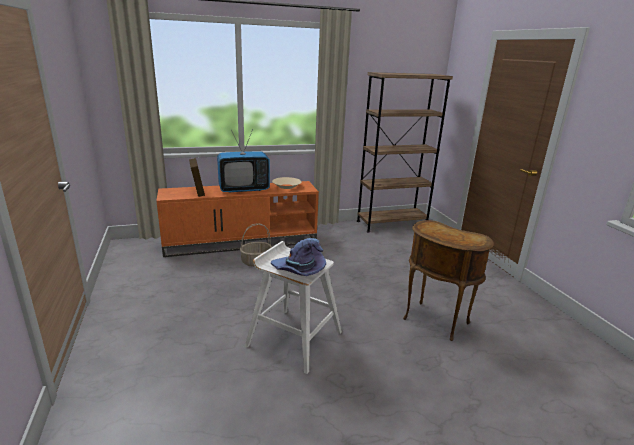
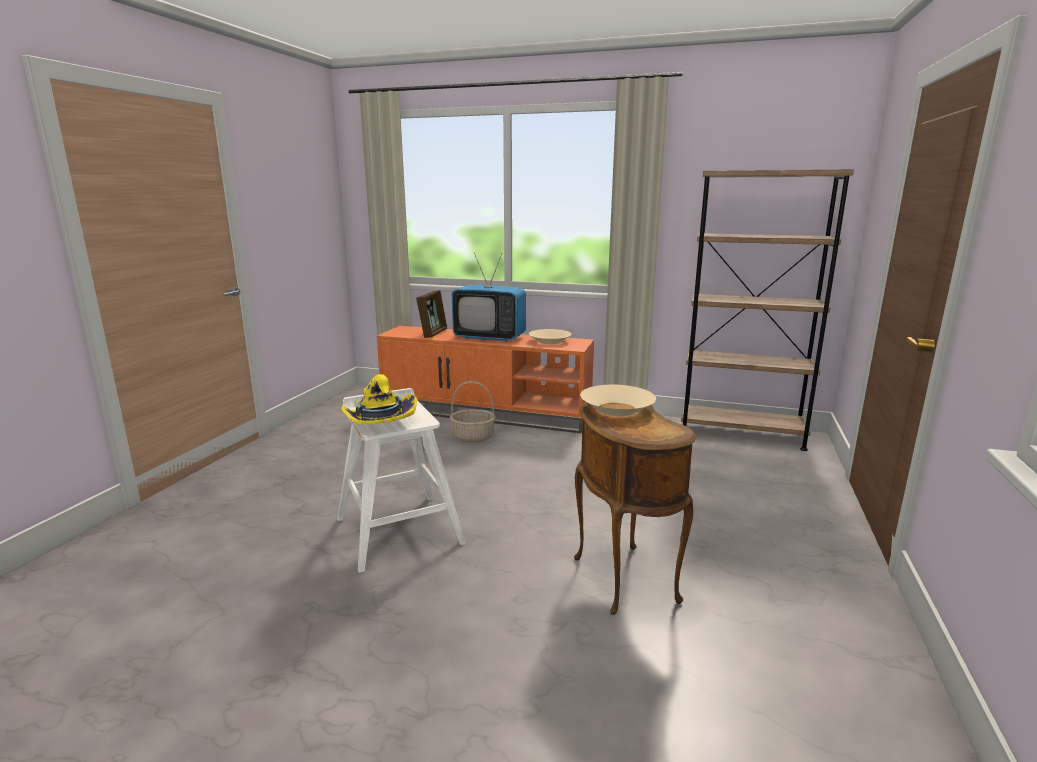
camera: 35 degrees right, 5 degrees down
purple hat [271,238,326,276] -> yellow hat [341,374,417,424]
none -> beige bowl [580,385,656,416]

